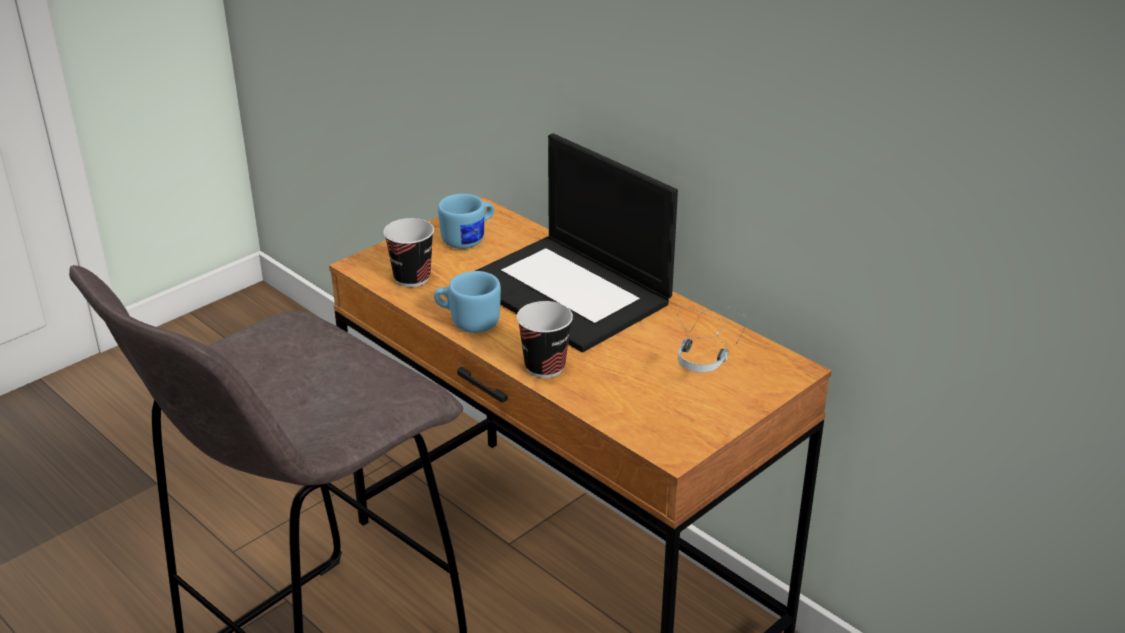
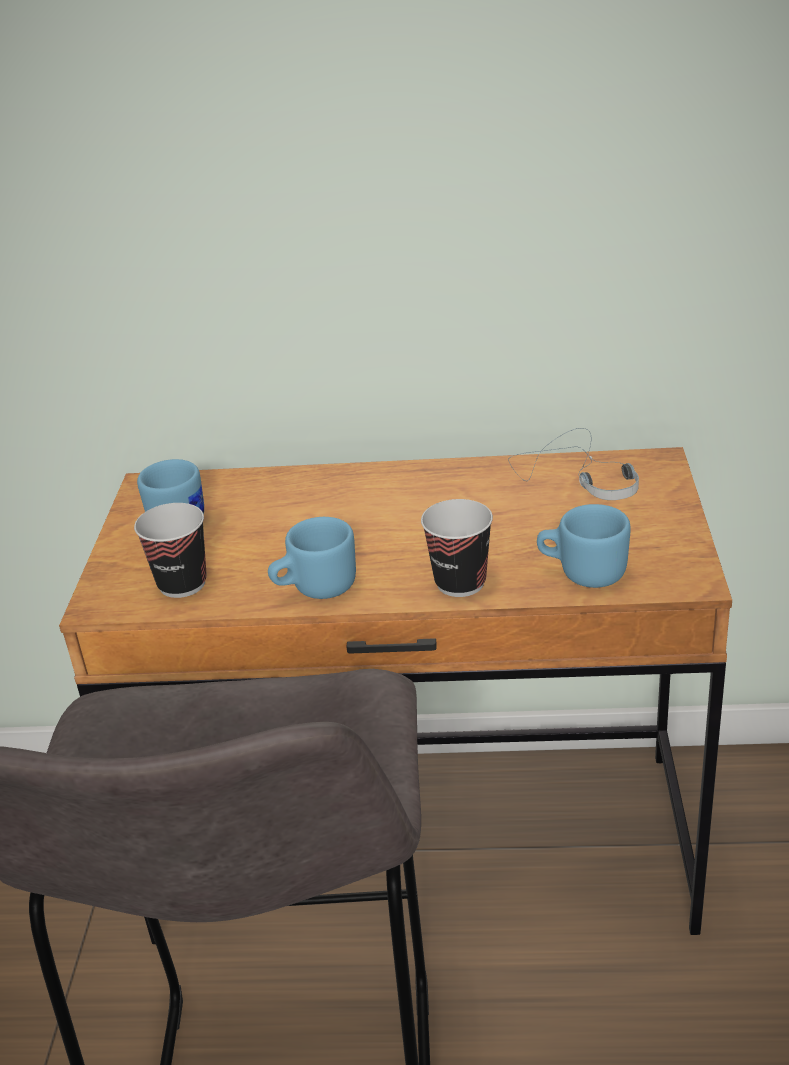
camera: 40 degrees left, 0 degrees up
laptop [475,133,678,352] -> none
none -> blue mug [537,504,631,588]

